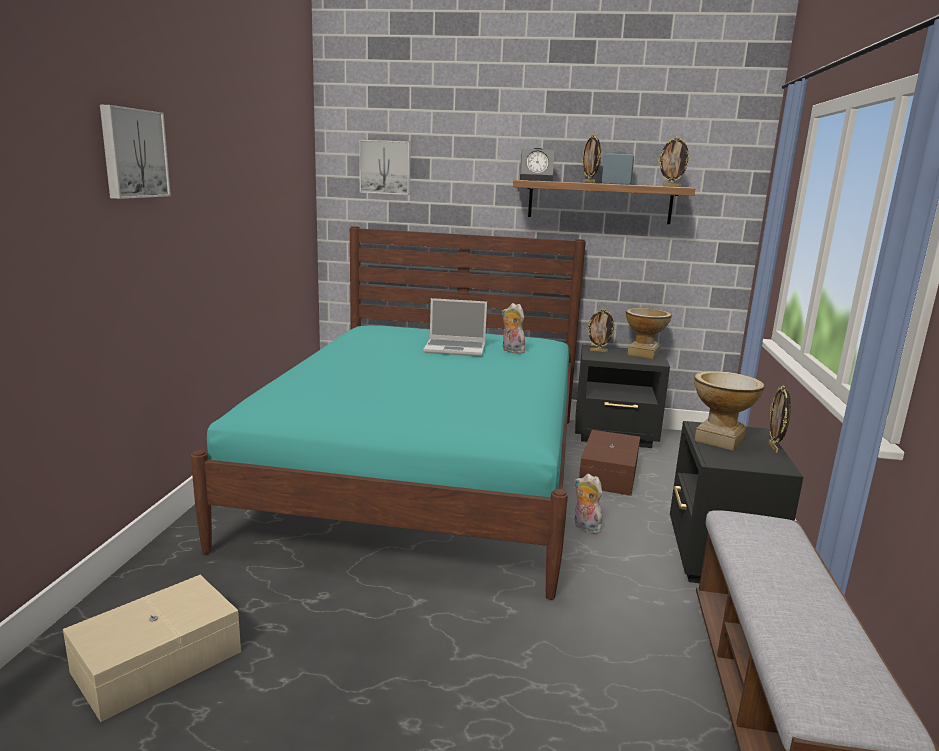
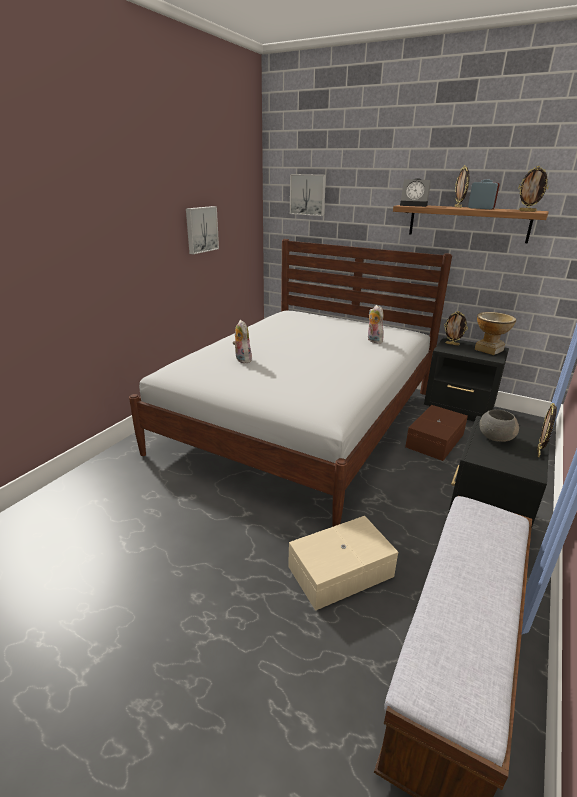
camera: 20 degrees right, 10 degrees up
beige storage box [63,575,241,722] -> beige storage box moved to [288,516,398,611]
picture [100,105,171,199] -> picture moved to [186,206,219,254]
turquoise bed [191,226,586,600] -> white bed [129,239,452,527]
laptop [423,298,487,356] -> none
plush toy [575,474,602,534] -> plush toy moved to [233,320,252,363]
vase [694,371,765,451] -> grey bowl [479,409,519,442]

